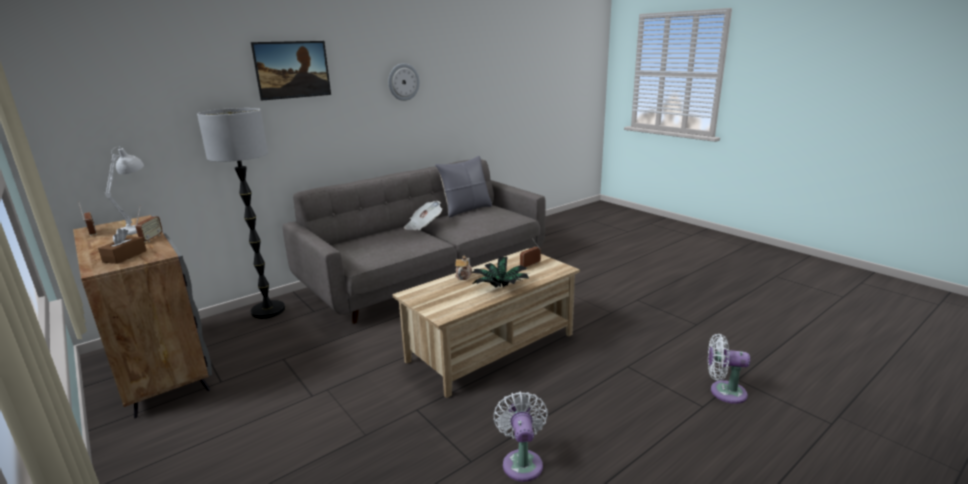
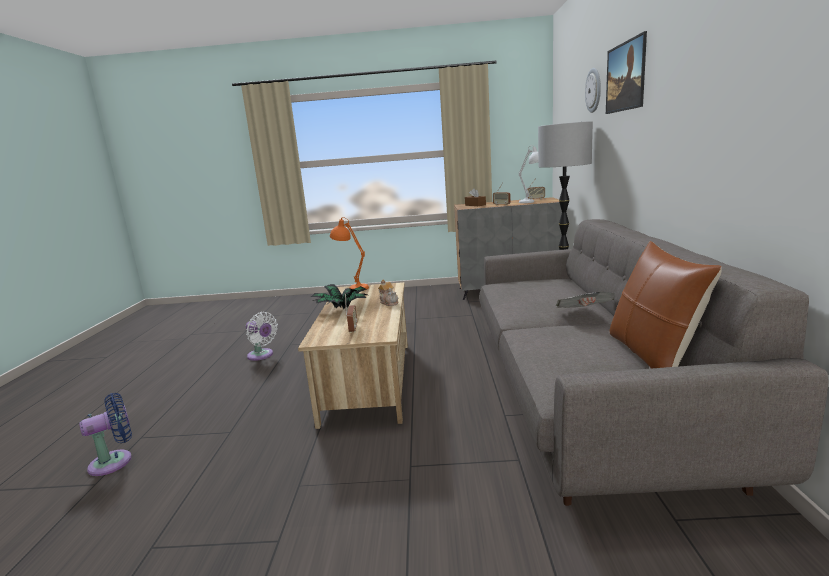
camera: 130 degrees right, 5 degrees down
wall clock [388,63,420,101] -> wall clock moved to [585,68,601,113]
grey pillow [435,156,492,218] -> brown pillow [609,241,722,368]
white fan [708,334,750,404] -> blue fan [79,393,132,476]
none -> orange table lamp [330,217,369,289]

